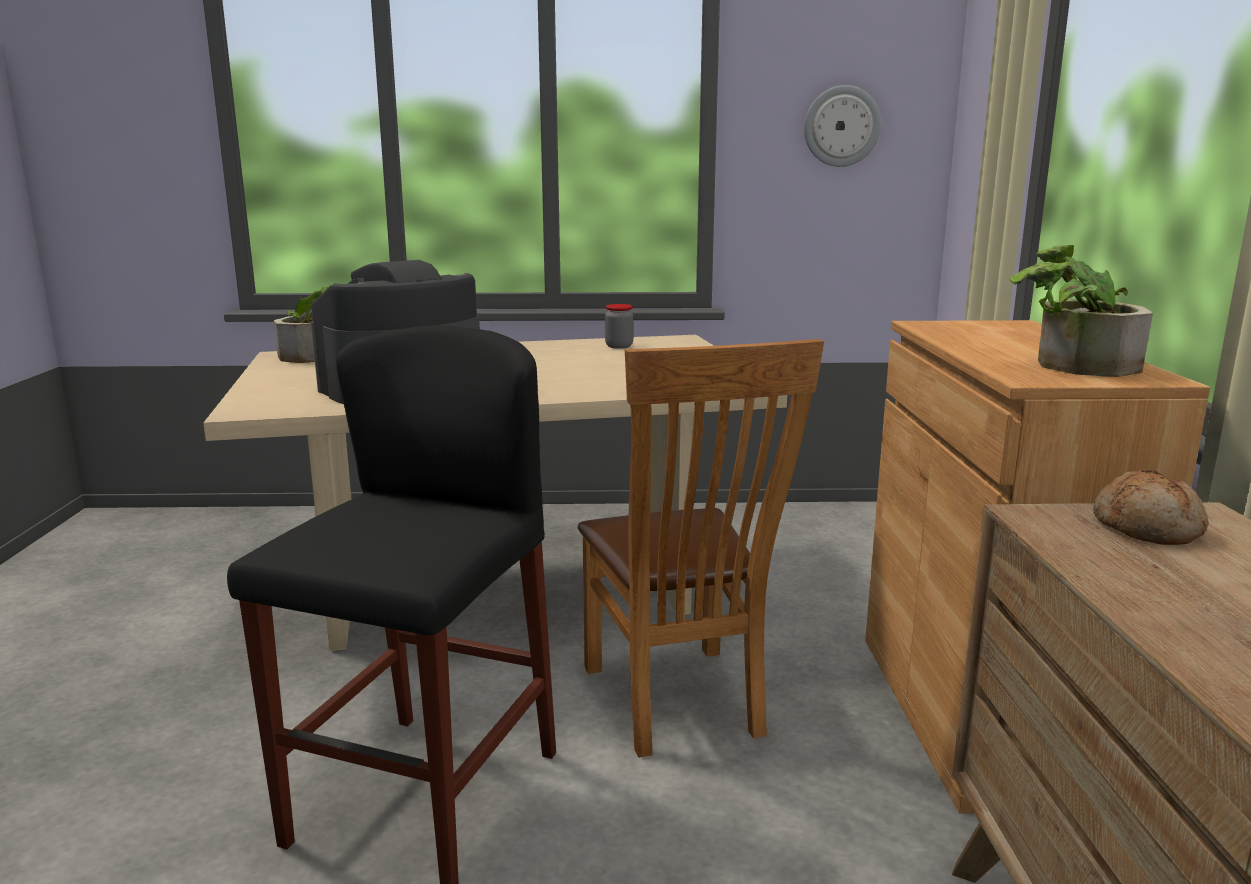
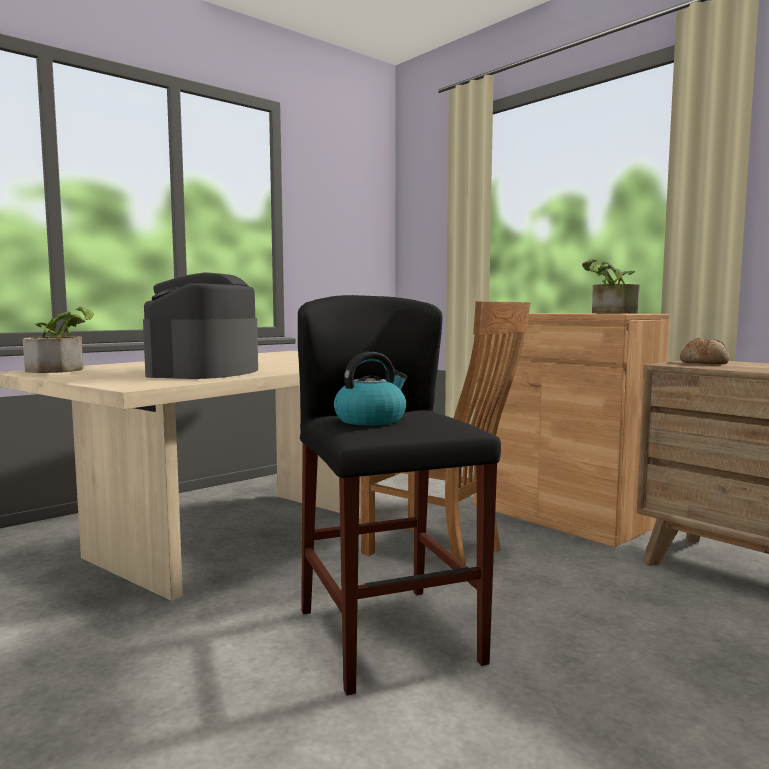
camera: 40 degrees left, 10 degrees down
jar [605,304,634,349] -> none
wall clock [804,85,881,167] -> none
none -> kettle [334,352,407,425]

